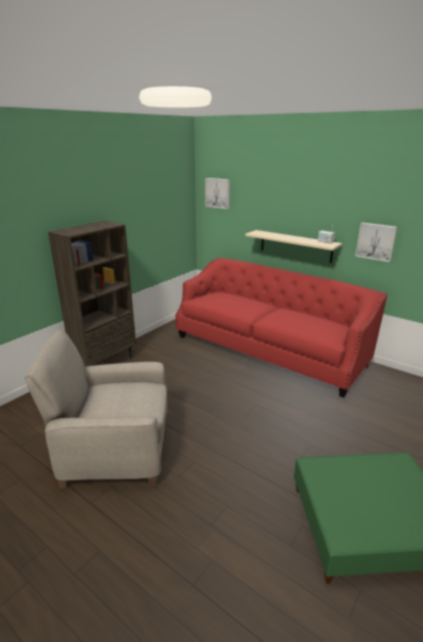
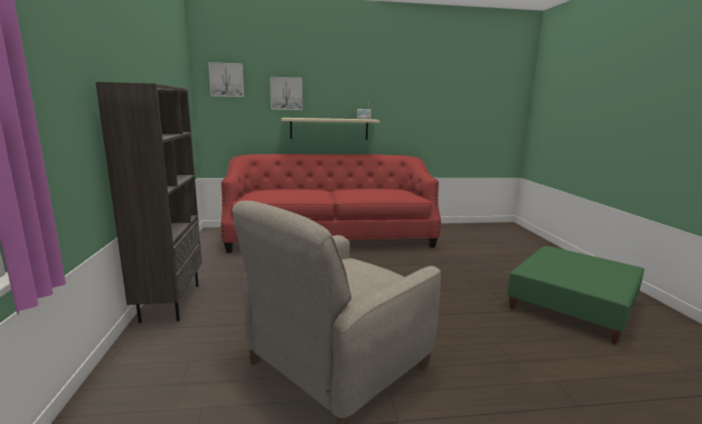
camera: 45 degrees left, 10 degrees down
picture [355,223,397,262] -> picture moved to [270,77,302,110]

